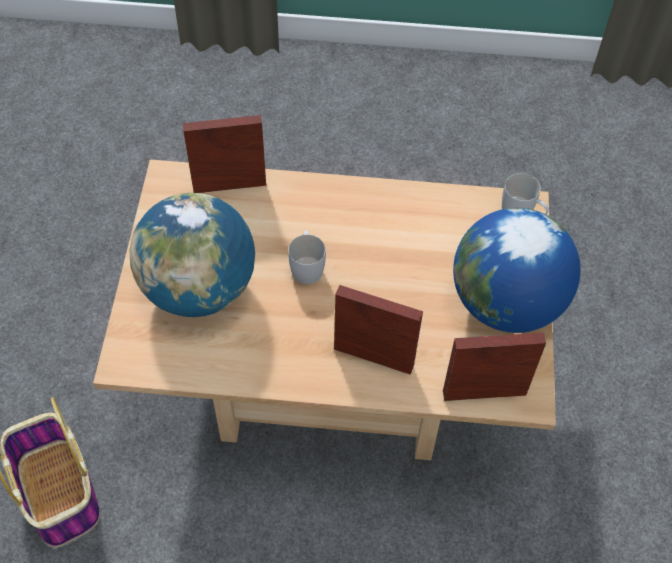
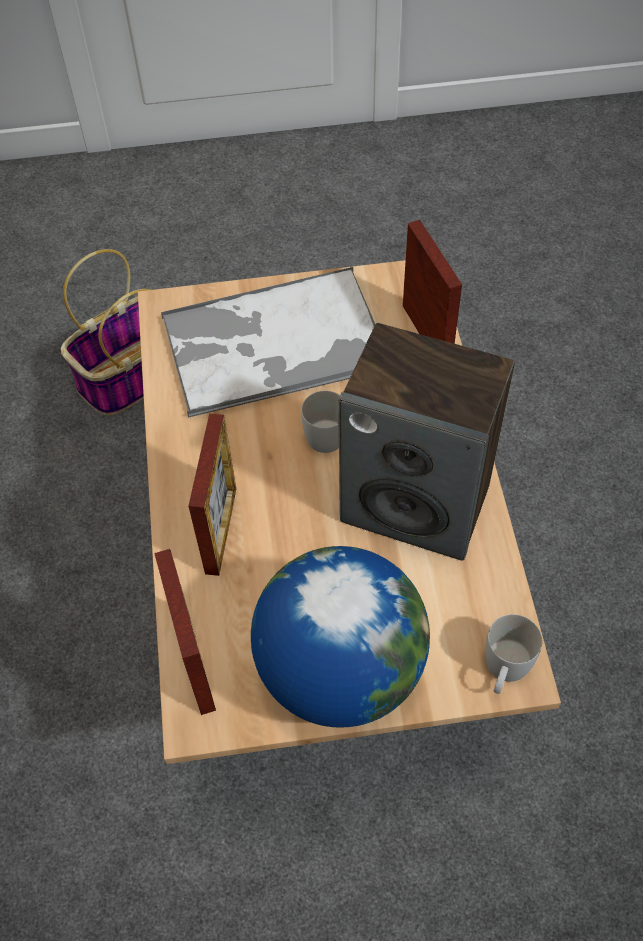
camera: 80 degrees right, 0 degrees up
globe [129,193,255,317] -> tray [161,267,375,418]
none -> speaker [338,323,515,561]

